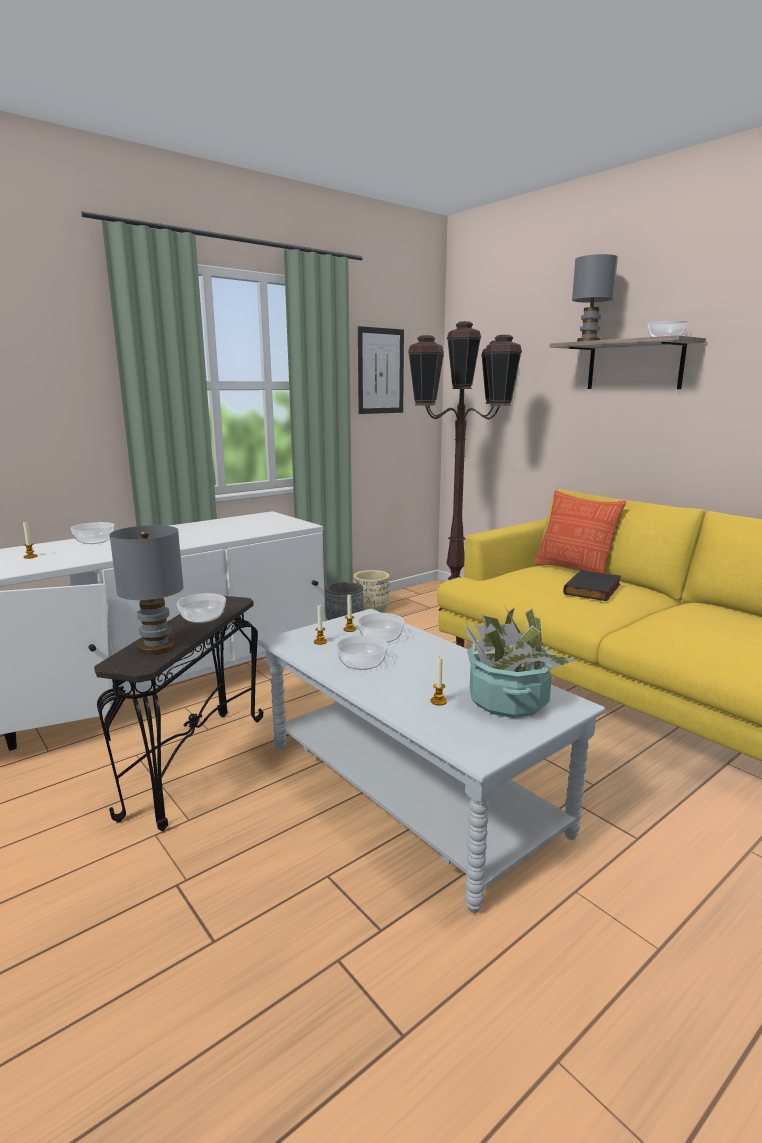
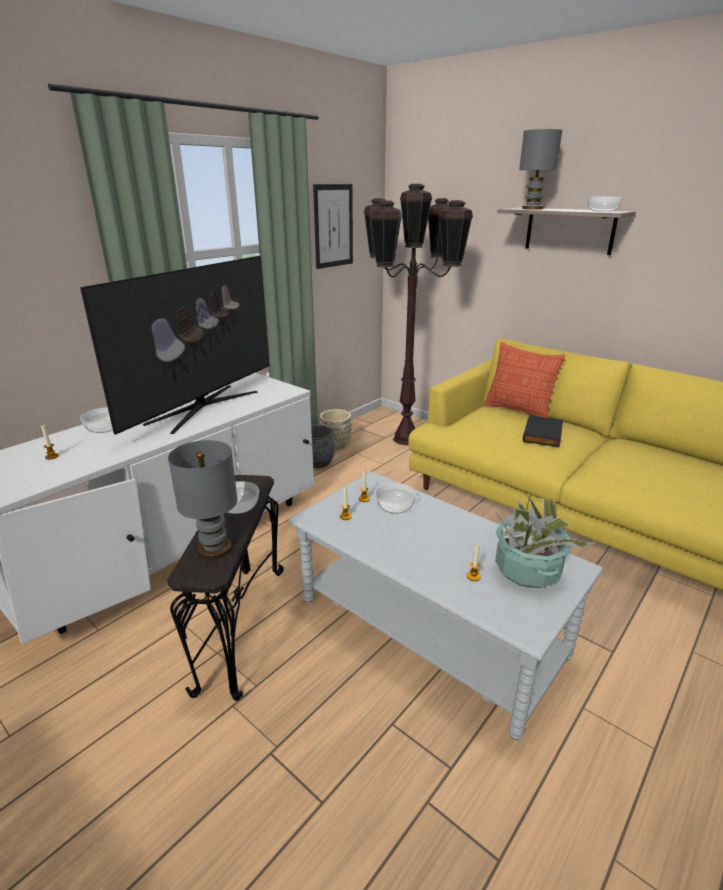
camera: 10 degrees left, 10 degrees up
bowl [336,635,388,670] -> none
none -> television [80,256,269,435]

